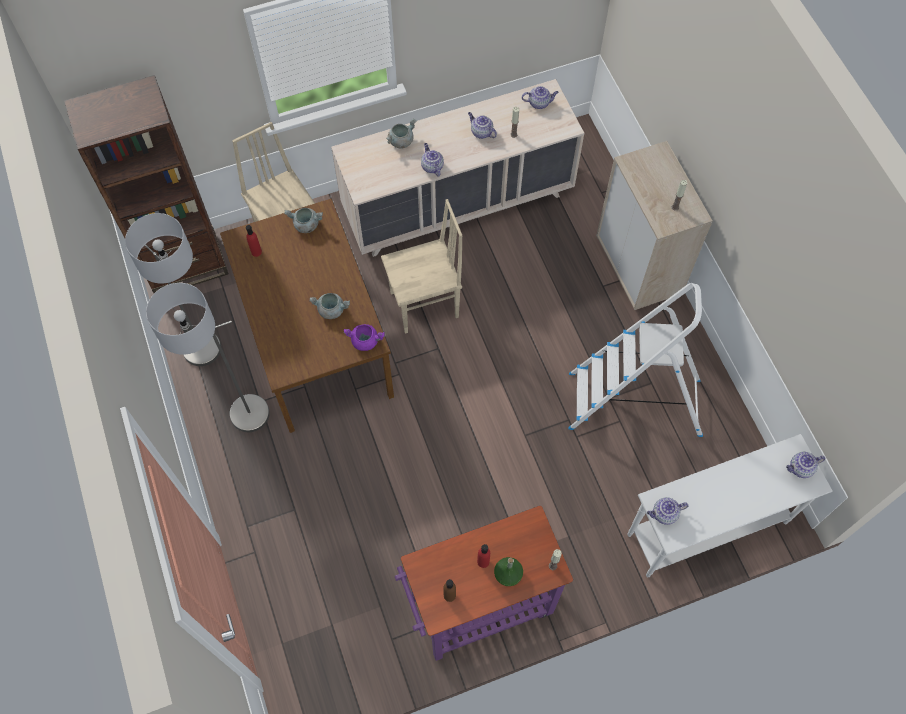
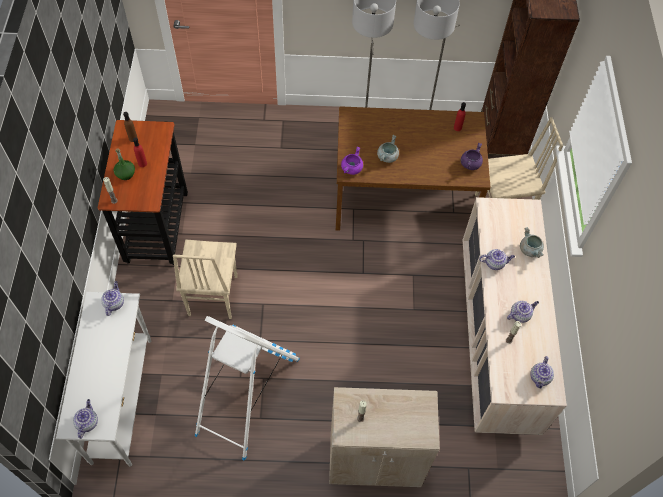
camera: 110 degrees right, 5 degrees down
grey cooking pot [284,208,323,233] -> purple cooking pot [461,143,483,170]
beige chair [381,199,462,334] -> beige chair moved to [173,240,237,319]
purple cart [395,506,573,661] -> black cart [98,120,188,265]

